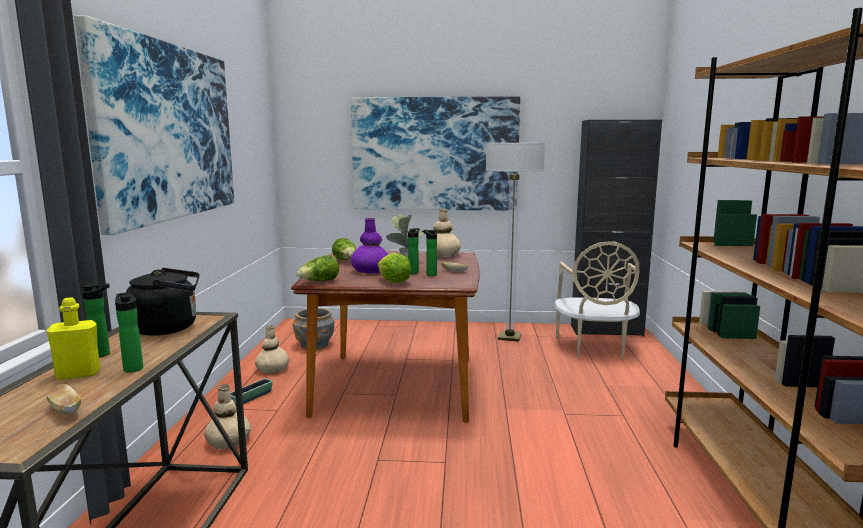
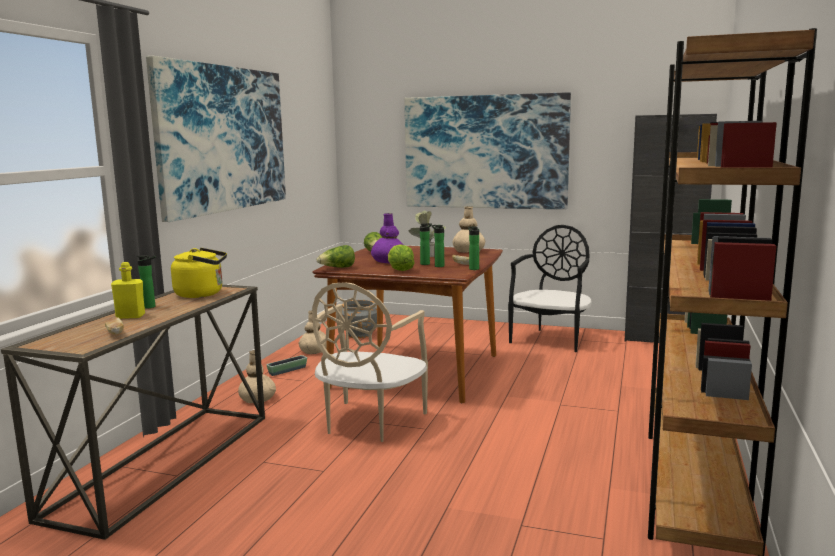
camera: 15 degrees right, 0 degrees up
bottle [115,292,143,373] -> bottle moved to [468,226,479,270]
black kettle [126,268,200,336] -> yellow kettle [171,248,227,298]
floor lamp [486,142,545,341] -> black chair [508,225,592,352]
beige chair [554,241,640,360] -> beige chair moved to [312,282,428,442]

